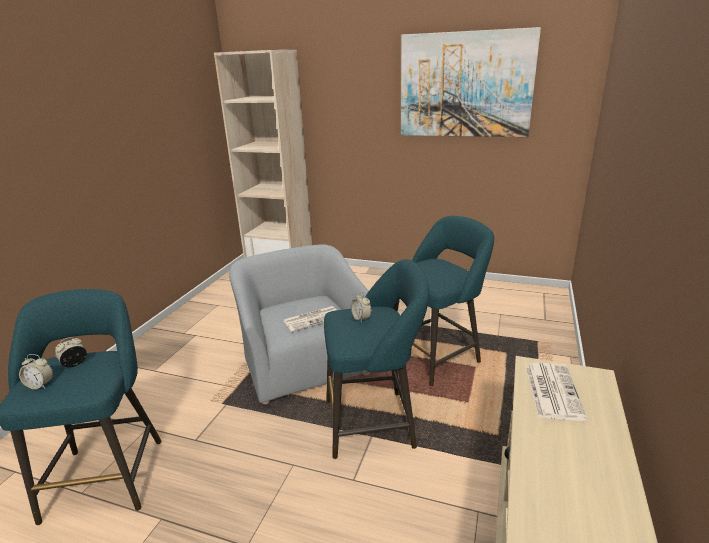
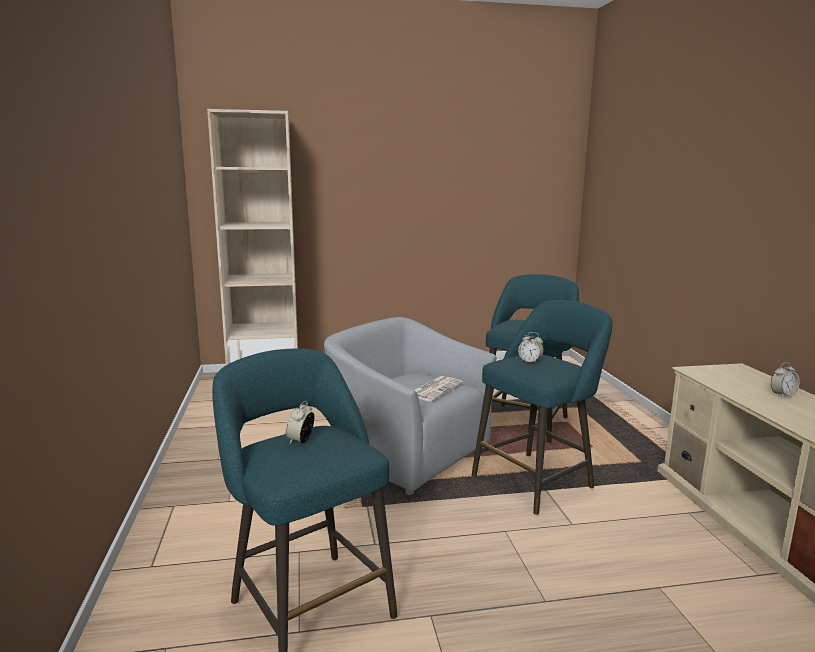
camera: 30 degrees left, 10 degrees down
alarm clock [19,354,53,389] -> alarm clock moved to [771,363,800,397]
picture [401,27,541,137] -> none
newspaper [525,363,587,421] -> none

